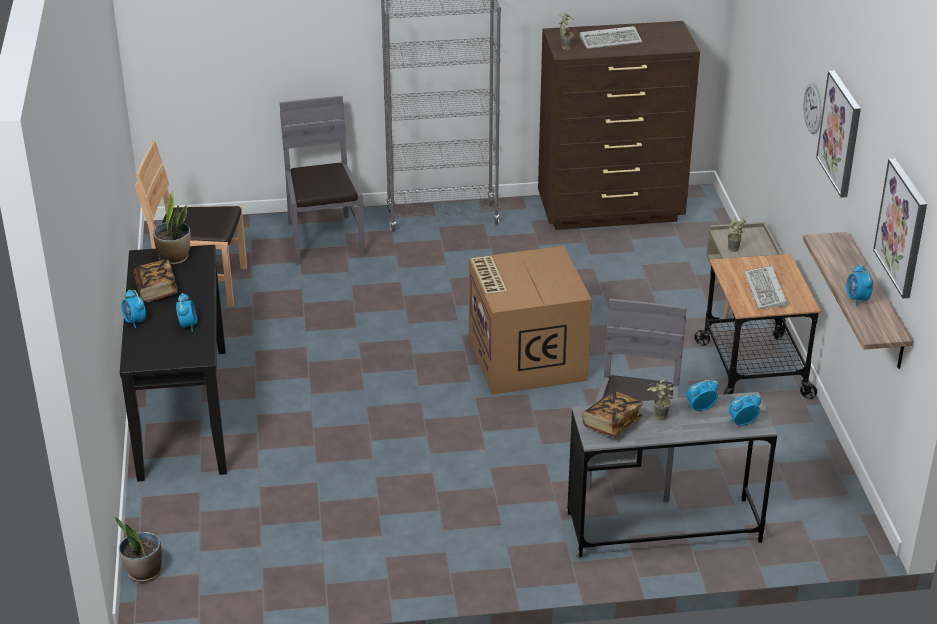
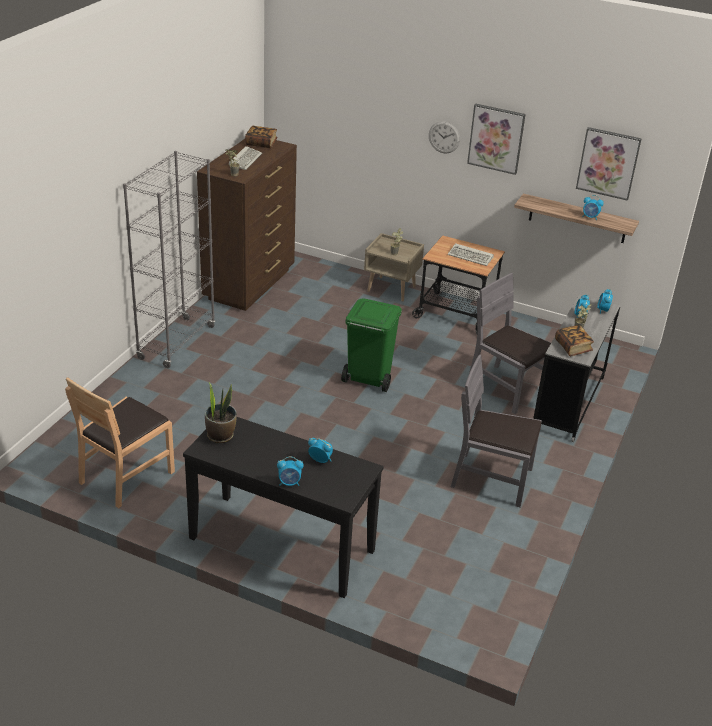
camera: 60 degrees left, 0 degrees up
potted plant [115,517,162,582] -> none
book [133,259,178,303] -> book moved to [245,126,277,148]
grey chair [280,96,365,265] -> grey chair moved to [451,354,542,507]
cardboard box [469,246,592,395] -> green trash can [341,298,402,392]

